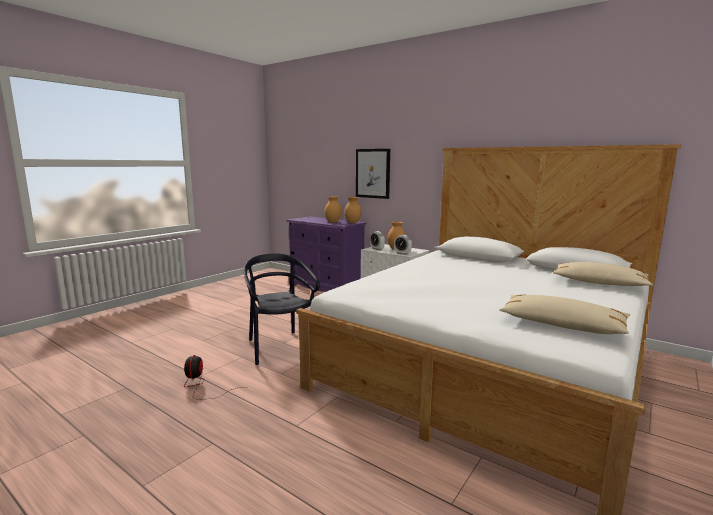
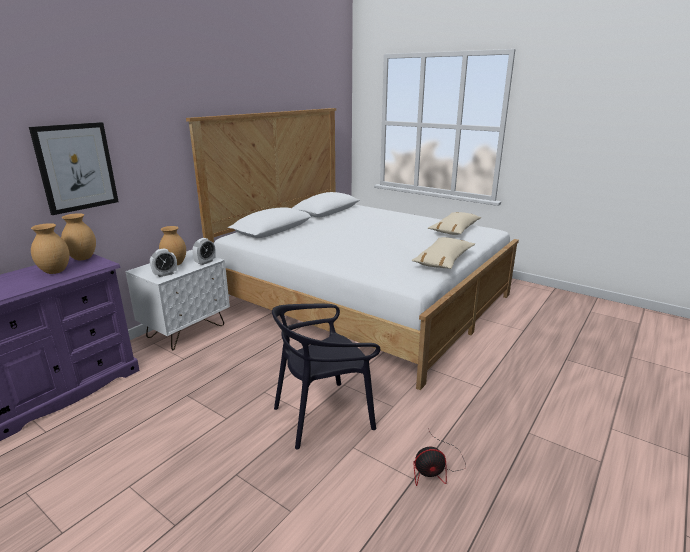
camera: 90 degrees left, 10 degrees up
beige pillow [553,262,653,286] -> beige pillow moved to [411,237,475,269]

